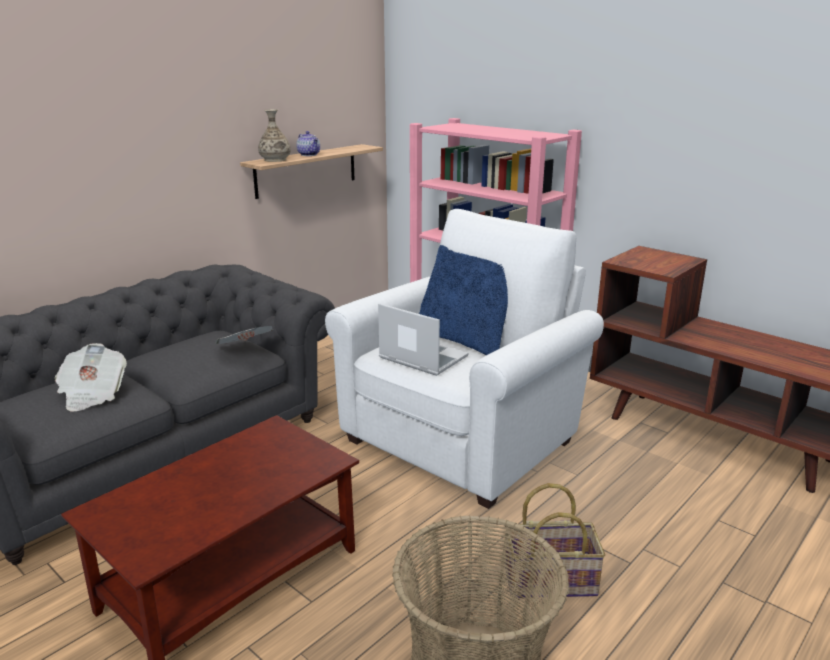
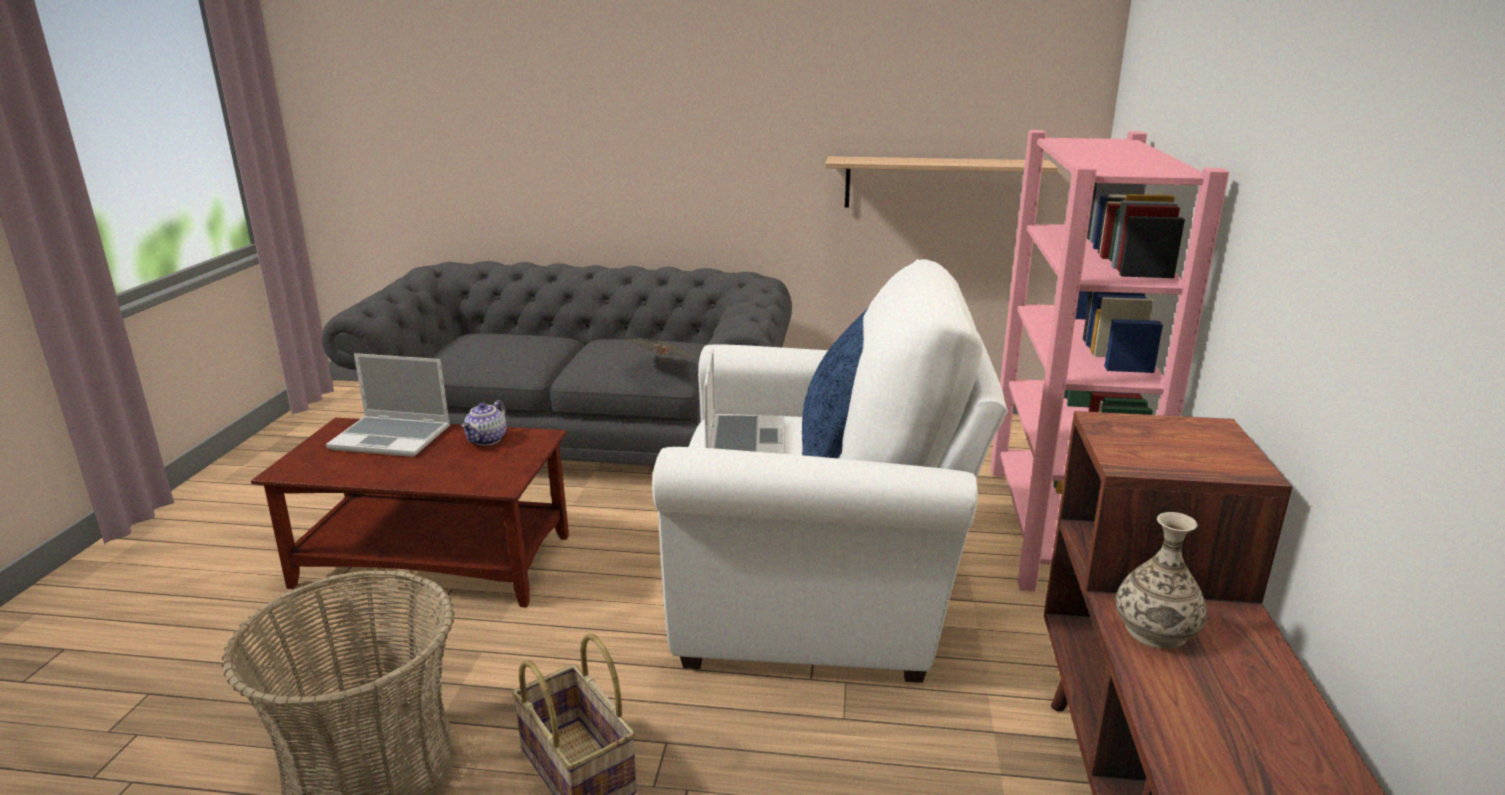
camera: 55 degrees right, 0 degrees up
newspaper [54,343,127,412] -> none
vase [258,109,291,162] -> vase moved to [1116,512,1207,649]
teapot [296,131,320,156] -> teapot moved to [461,400,507,446]
none -> laptop [326,353,450,457]

